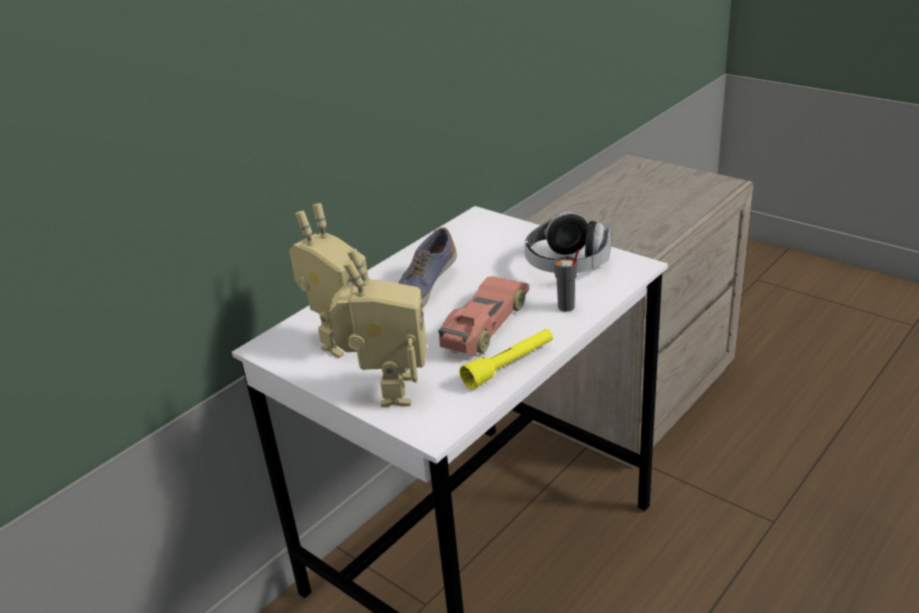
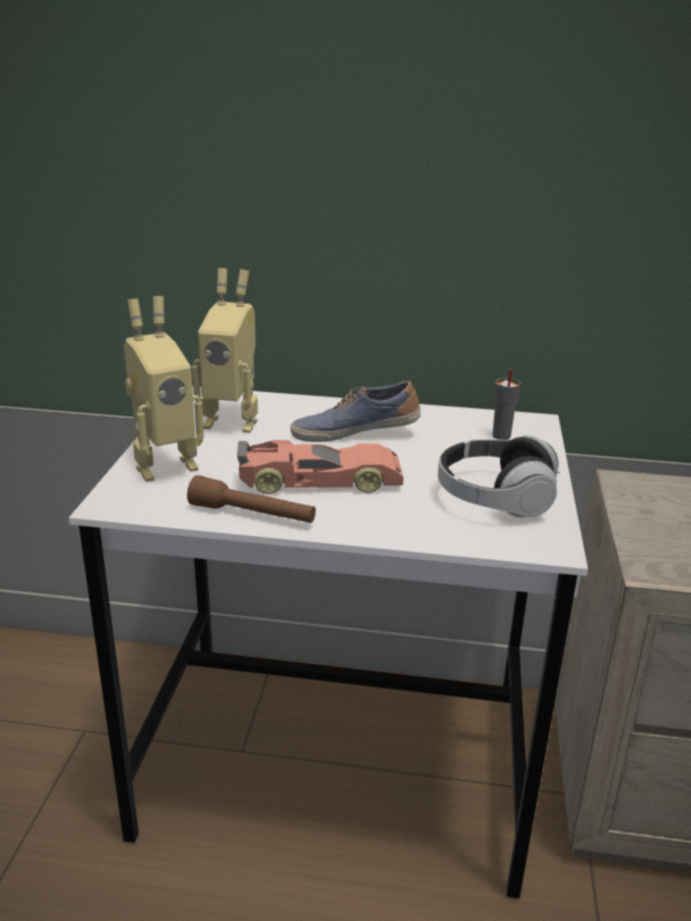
camera: 55 degrees right, 5 degrees down
yellow flashlight [459,329,553,390] -> brown flashlight [187,475,316,523]
grey cup [554,249,579,312] -> grey cup moved to [493,369,521,440]

